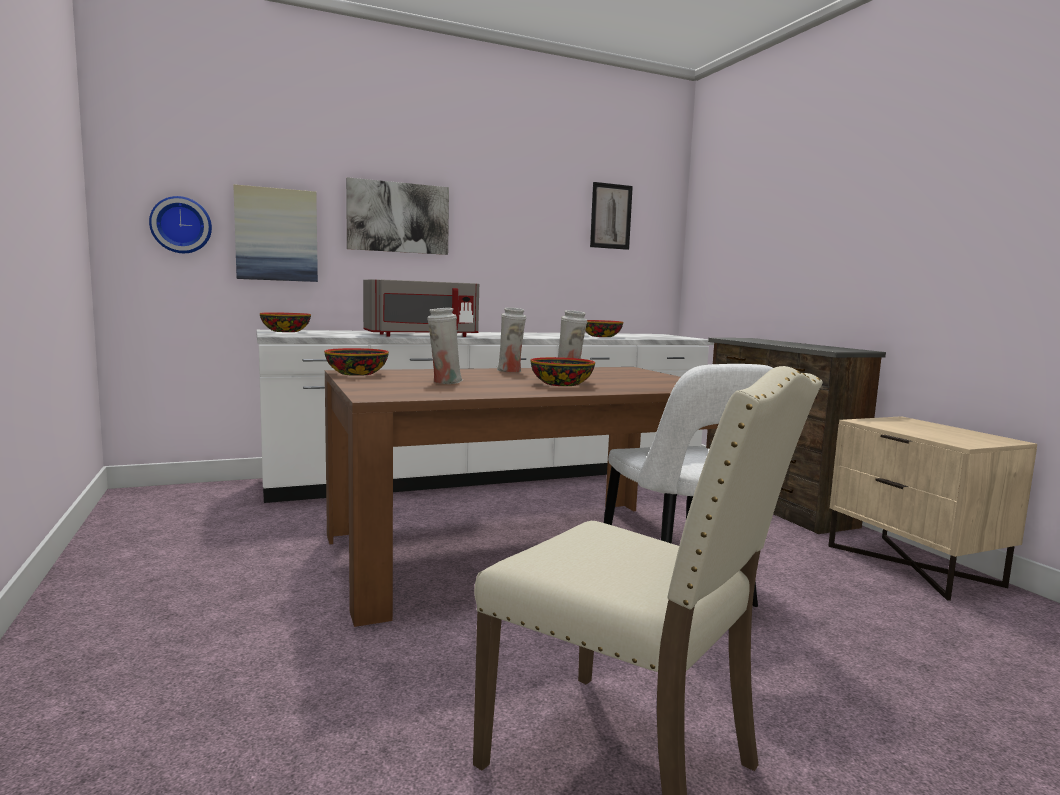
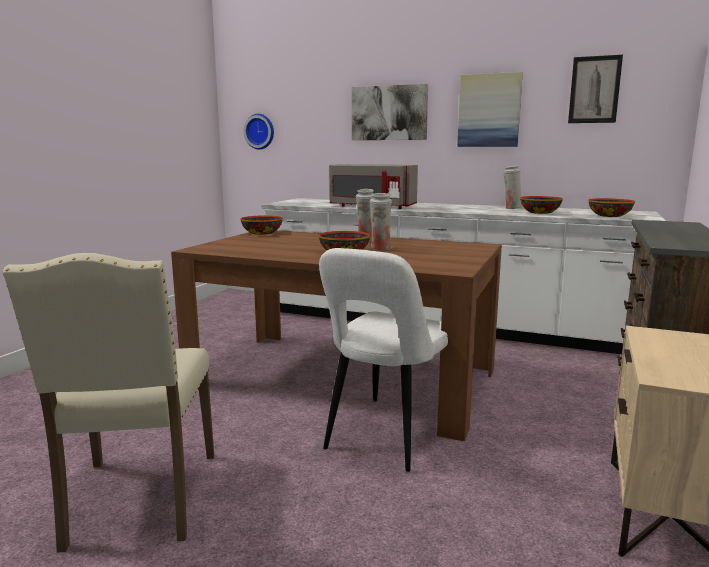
camera: 45 degrees right, 5 degrees up
picture [233,184,318,282] -> picture moved to [457,72,523,147]
bowl [260,313,311,332] -> bowl moved to [589,198,635,217]
white vase [427,308,463,384] -> white vase moved to [503,165,523,209]

